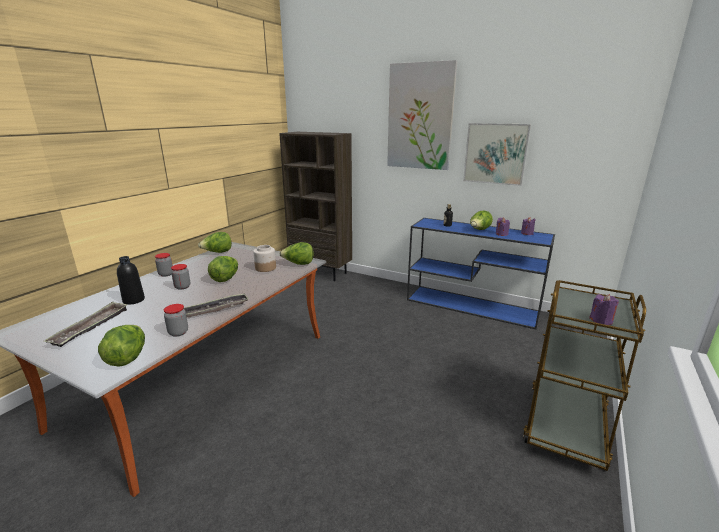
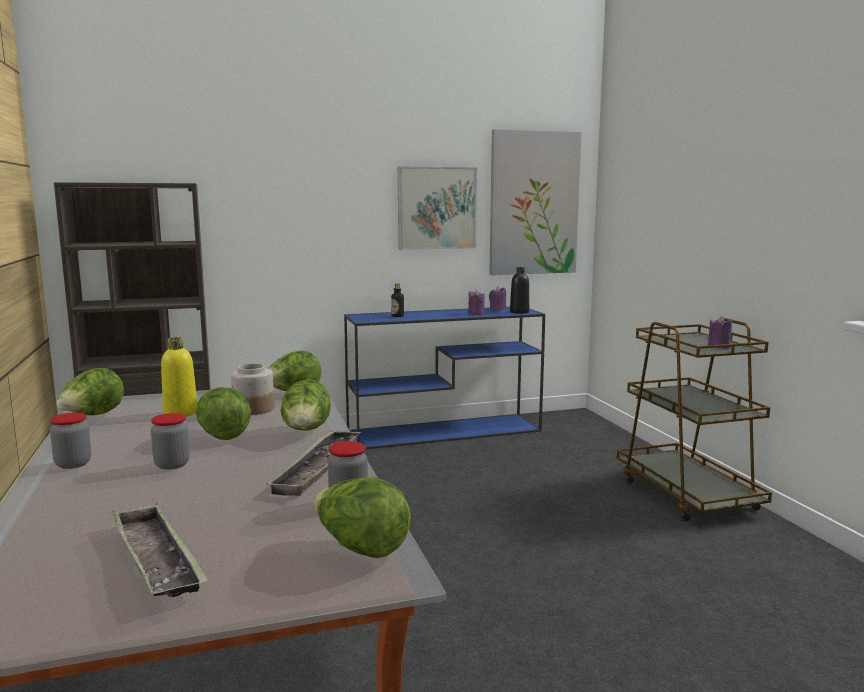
camera: 45 degrees left, 10 degrees down
black bottle [117,256,145,305] -> black bottle moved to [510,267,529,314]
picture [387,60,457,170] -> picture moved to [489,129,582,275]
lettuce [470,211,493,230] -> lettuce moved to [281,379,331,431]
none -> yellow bottle [161,337,197,416]

